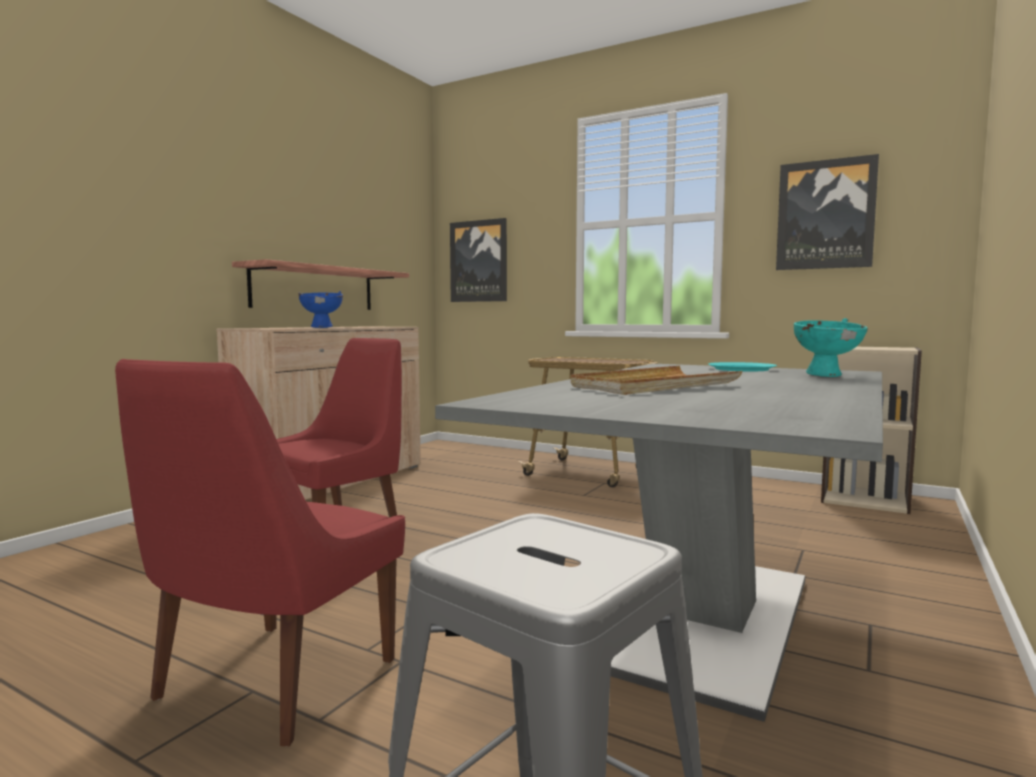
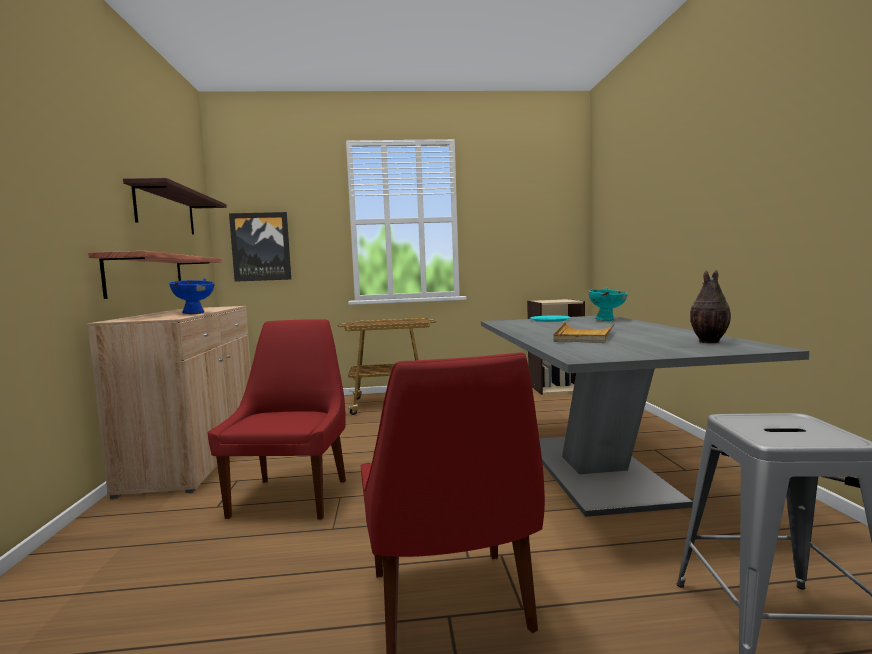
camera: 35 degrees left, 0 degrees up
picture [776,154,879,270] -> none
none -> shelf [123,178,227,235]
none -> vase [690,270,731,343]

